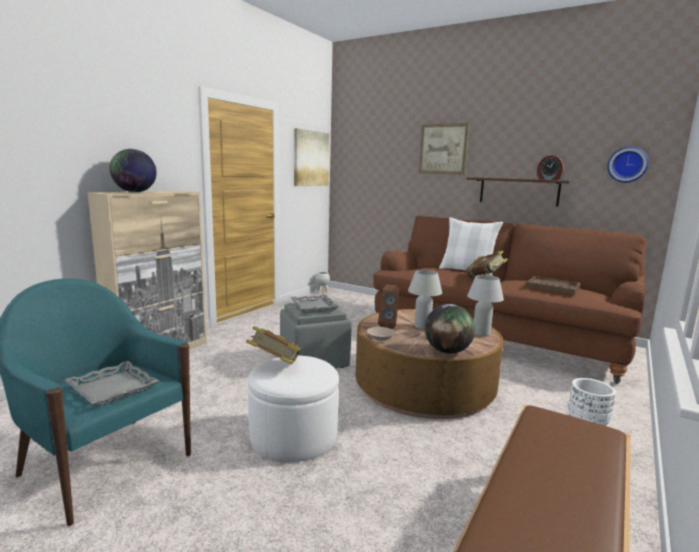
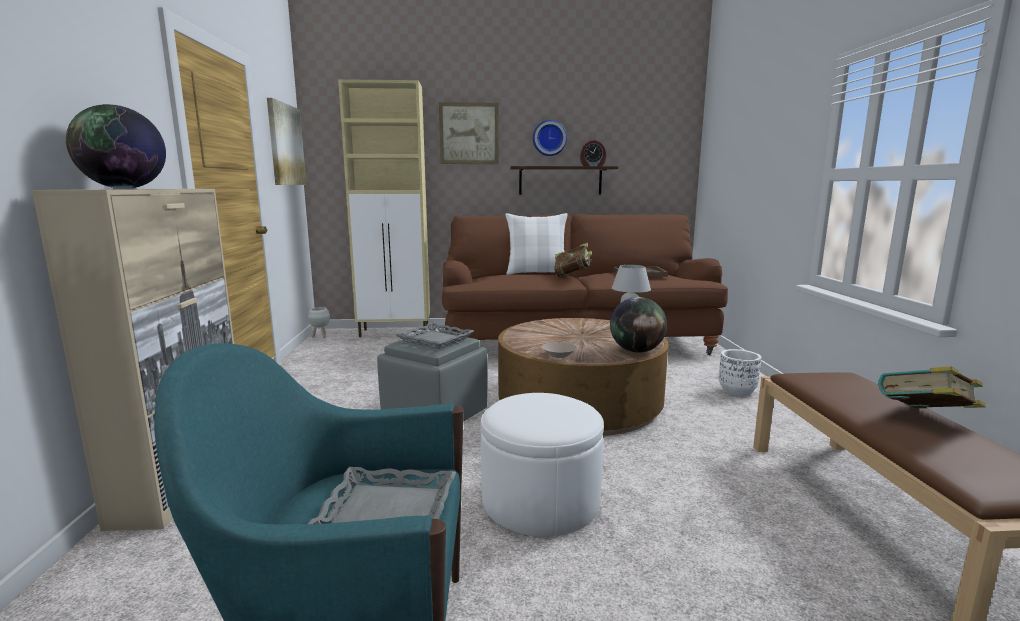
camera: 35 degrees left, 0 degrees up
book [246,326,301,364] -> book moved to [878,366,986,408]
brown speaker [378,285,399,329] -> none
white table lamp [408,270,442,329] -> none
wall clock [607,147,649,183] -> wall clock moved to [533,120,567,156]
none -> beige cabinet [338,79,430,337]

